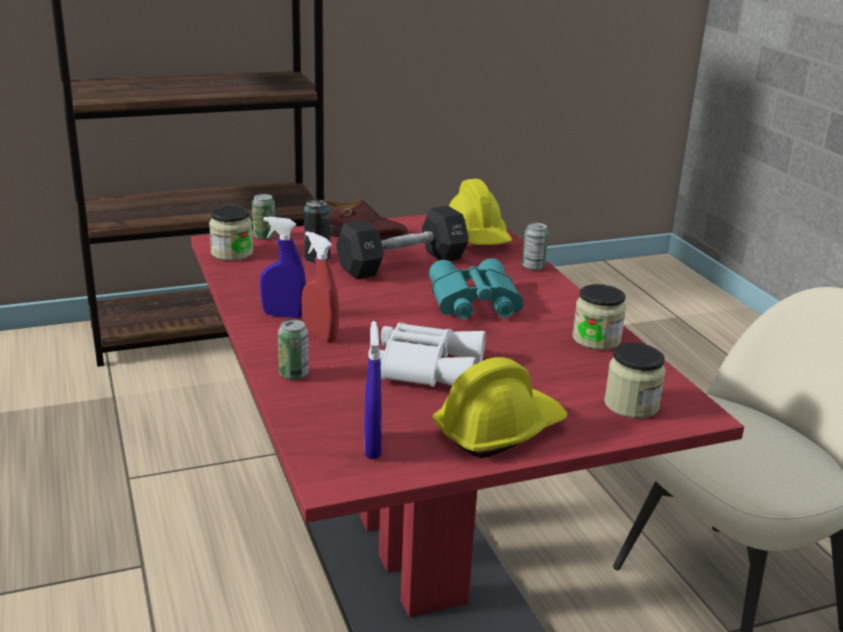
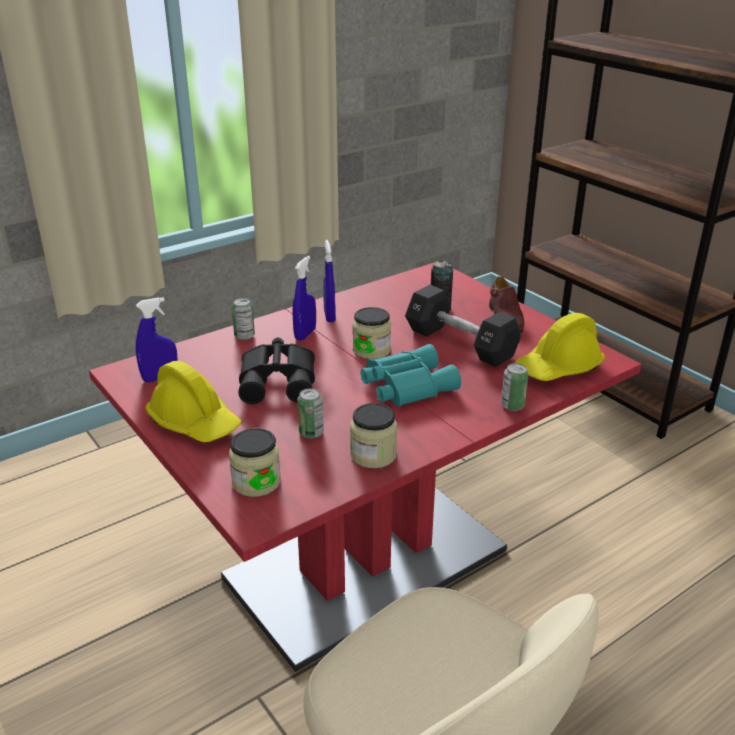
camera: 75 degrees right, 5 degrees up
jar [209,205,253,261] -> jar moved to [353,307,391,359]
can [252,194,276,240] -> can moved to [297,388,324,439]
red spray bottle [301,231,339,343] -> blue spray bottle [292,256,316,341]
white binoculars [380,323,486,387] -> black binoculars [238,338,315,404]

